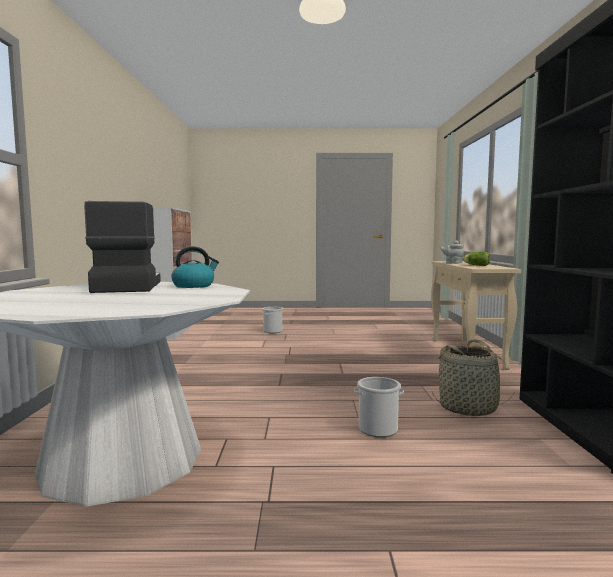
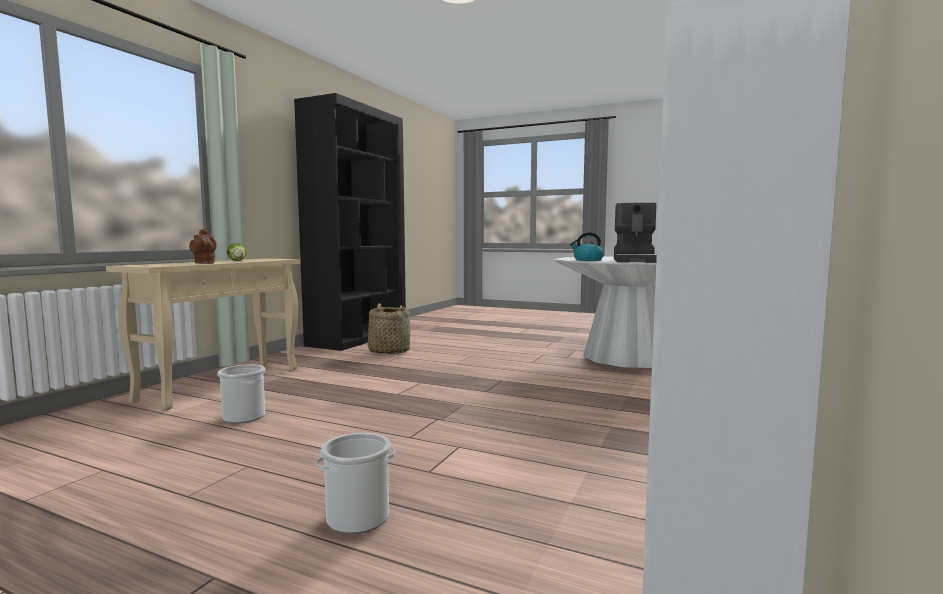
camera: 155 degrees left, 0 degrees up
bucket [354,377,404,437] -> bucket moved to [217,364,265,423]
grey teapot [440,240,464,264] -> brown teapot [189,229,217,264]

